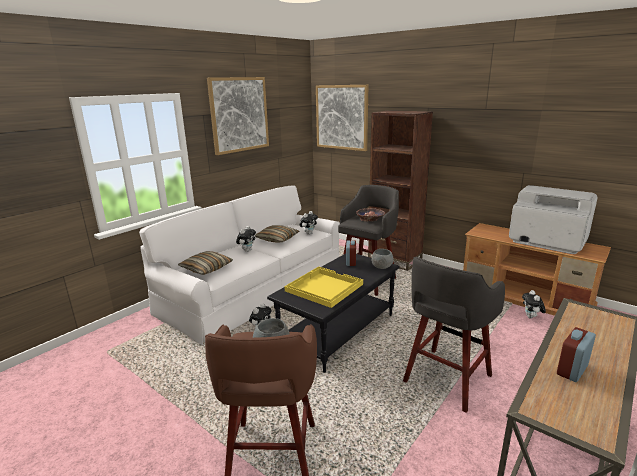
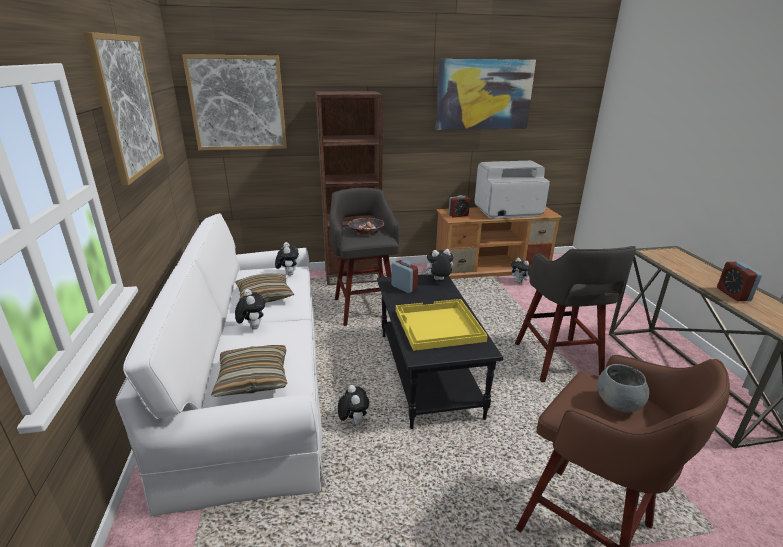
camera: 50 degrees left, 5 degrees up
grey bowl [371,249,394,269] -> plush toy [423,249,454,280]
none -> picture [436,59,536,130]
none -> alarm clock [448,195,470,218]

